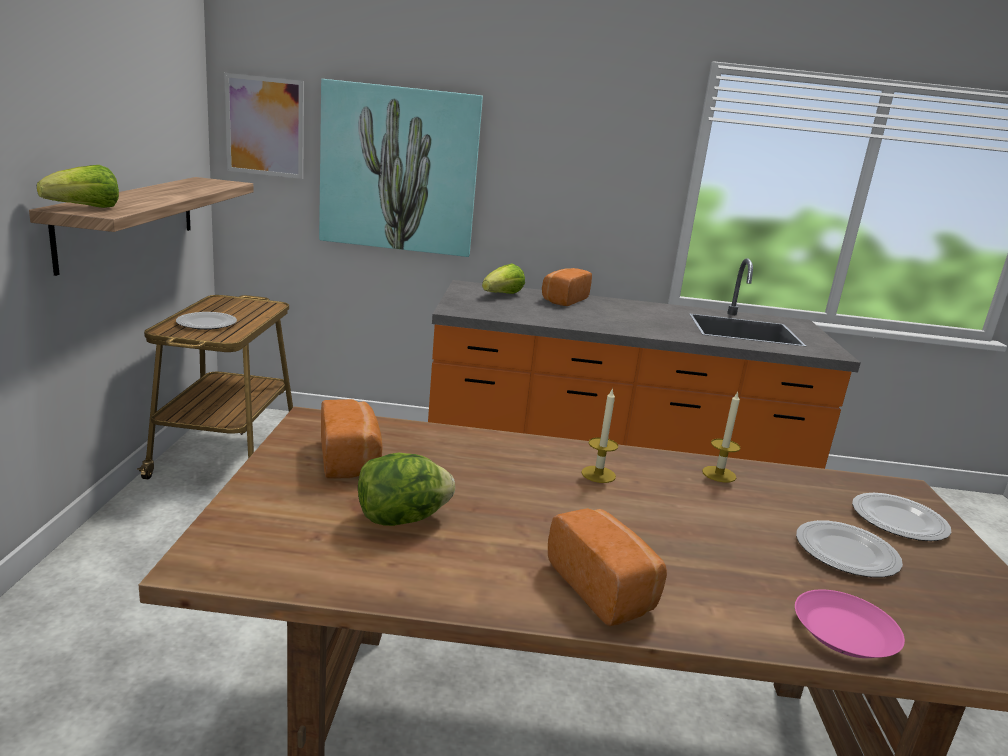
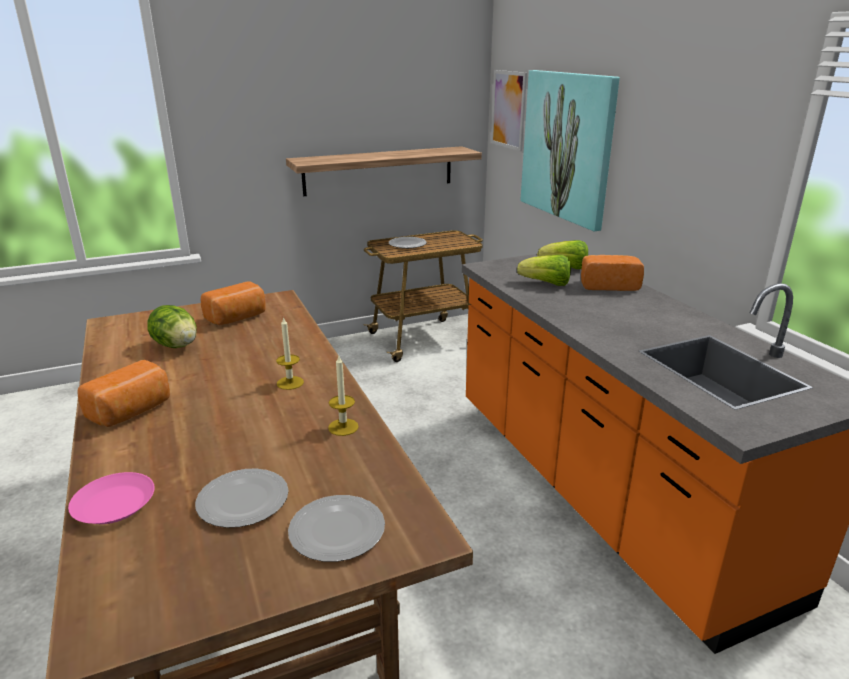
camera: 65 degrees right, 5 degrees up
lettuce [37,165,119,208] -> lettuce moved to [517,255,571,286]

